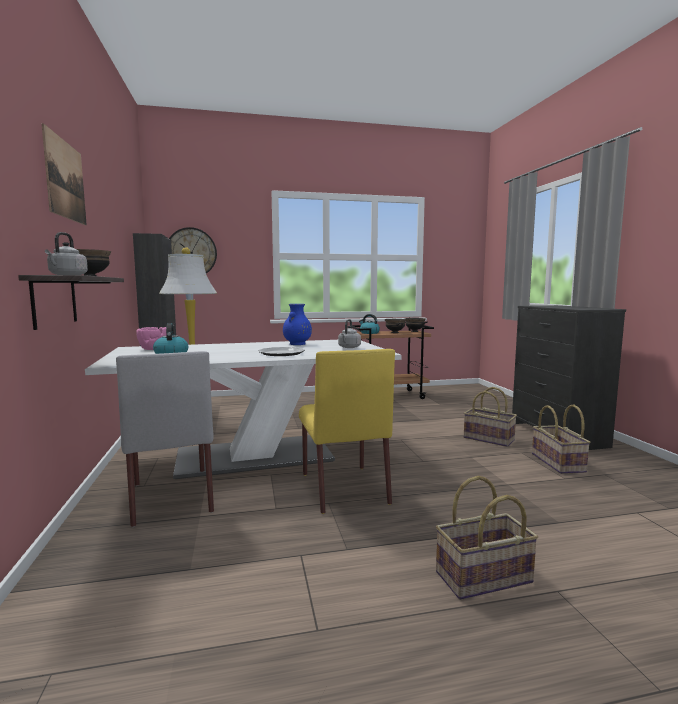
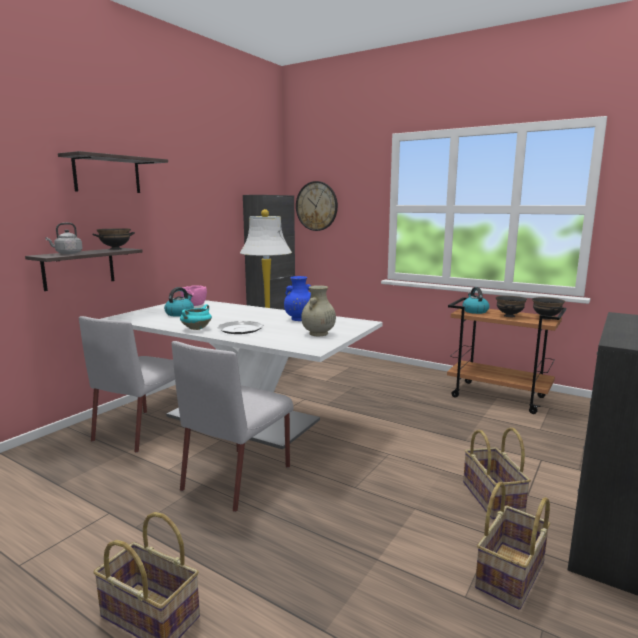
camera: 45 degrees right, 5 degrees up
picture [42,123,87,225] -> shelf [58,151,168,193]
yellow chair [299,349,395,514] -> grey chair [171,341,293,512]
grey kettle [338,319,361,348] -> beige vase [301,285,336,336]
none -> turquoise cooking pot [180,304,212,330]

